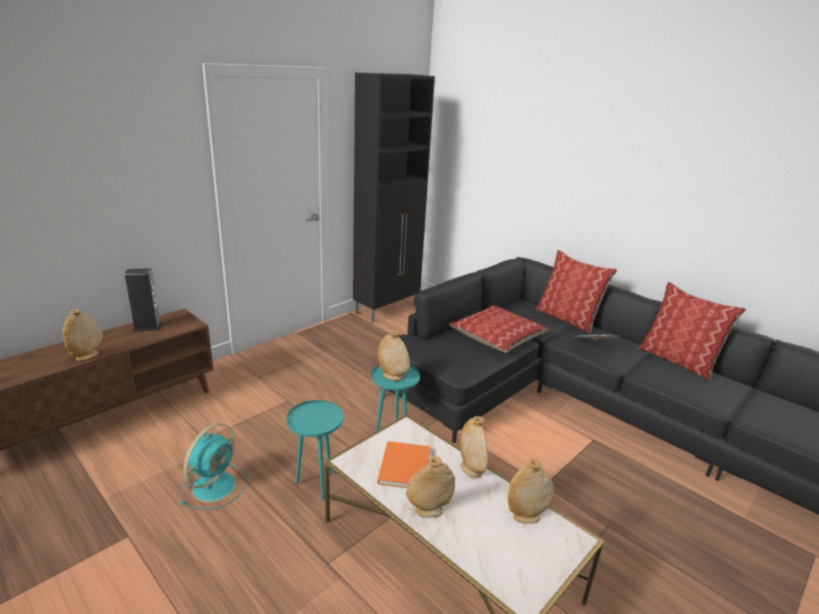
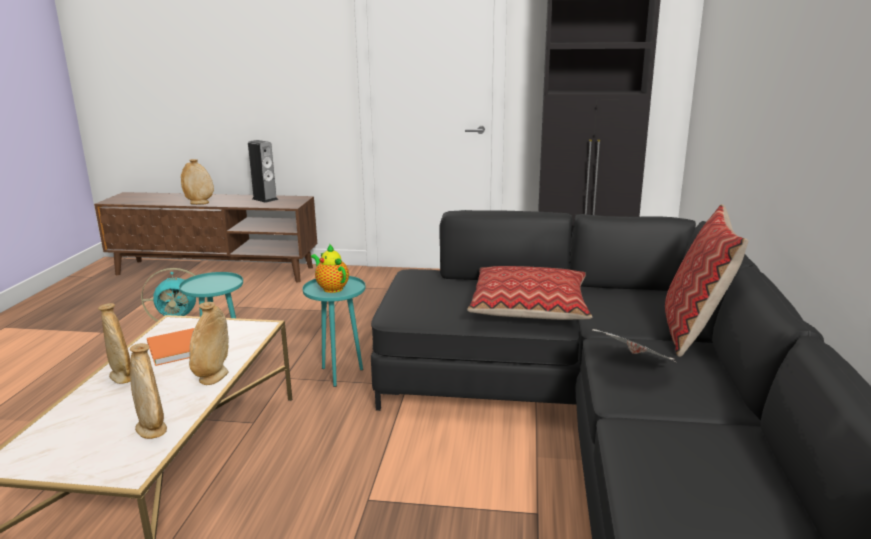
camera: 55 degrees right, 5 degrees down
beige vase [378,331,410,381] -> teapot [311,243,349,293]
pillow [638,282,746,382] -> none

